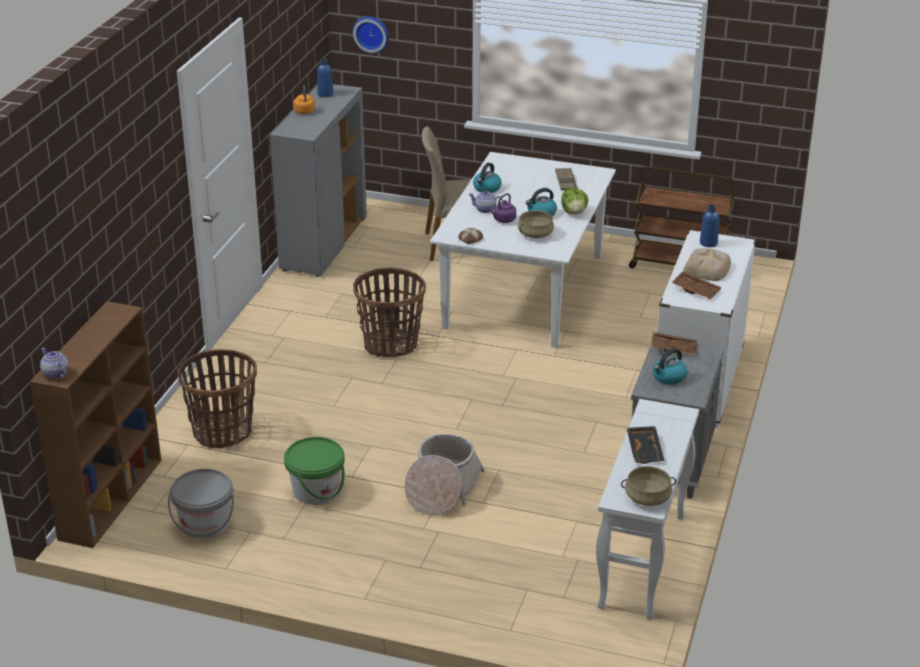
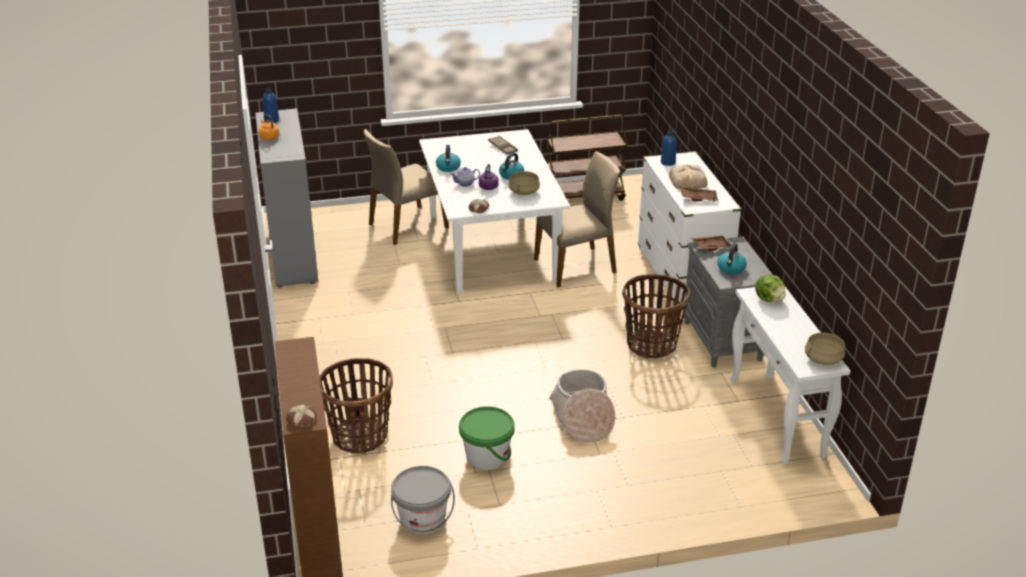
camera: 30 degrees left, 0 degrees up
teapot [40,348,68,379] -> bread [286,404,317,427]
wall clock [353,16,389,53] -> none
basket [353,268,426,357] -> basket moved to [622,274,690,359]
lettuce [561,188,588,214] -> lettuce moved to [755,275,785,302]
black tray [627,426,664,464] -> none
none -> beige chair [534,152,620,288]

